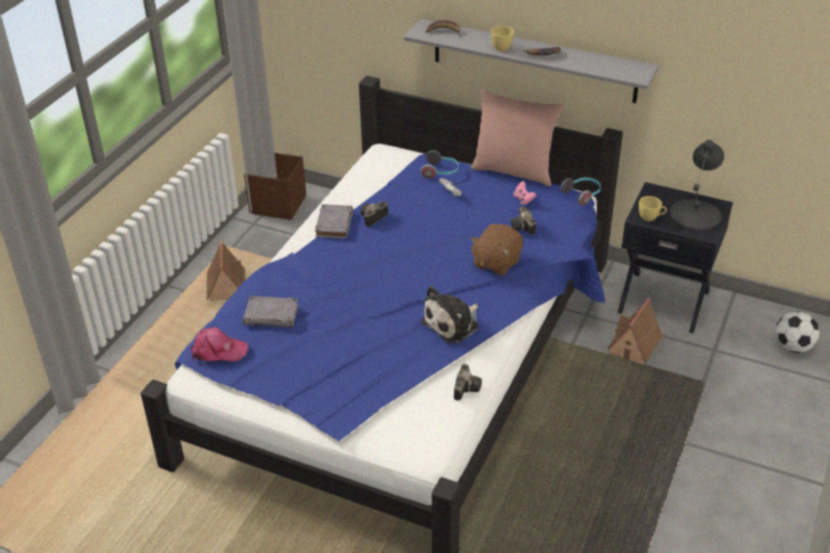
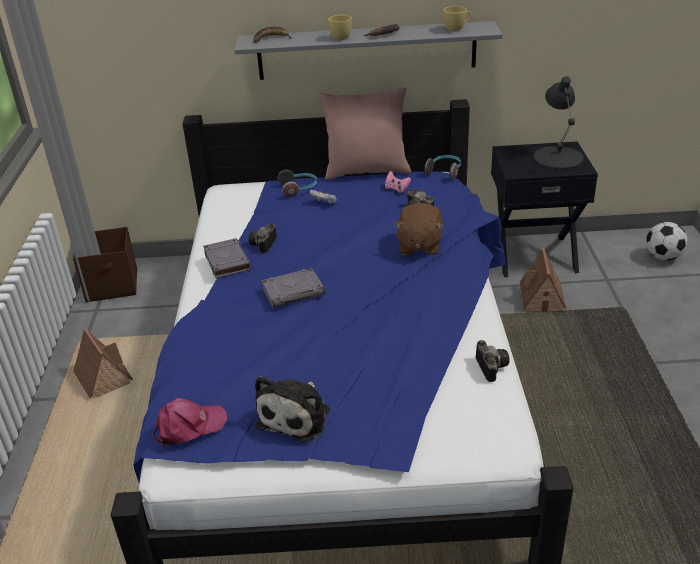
camera: 25 degrees left, 5 degrees down
grey book [243,296,299,327] -> grey book moved to [261,268,325,308]
plush toy [421,286,478,343] -> plush toy moved to [255,376,330,442]
yellow cup [639,196,667,221] -> yellow cup moved to [443,6,471,31]

